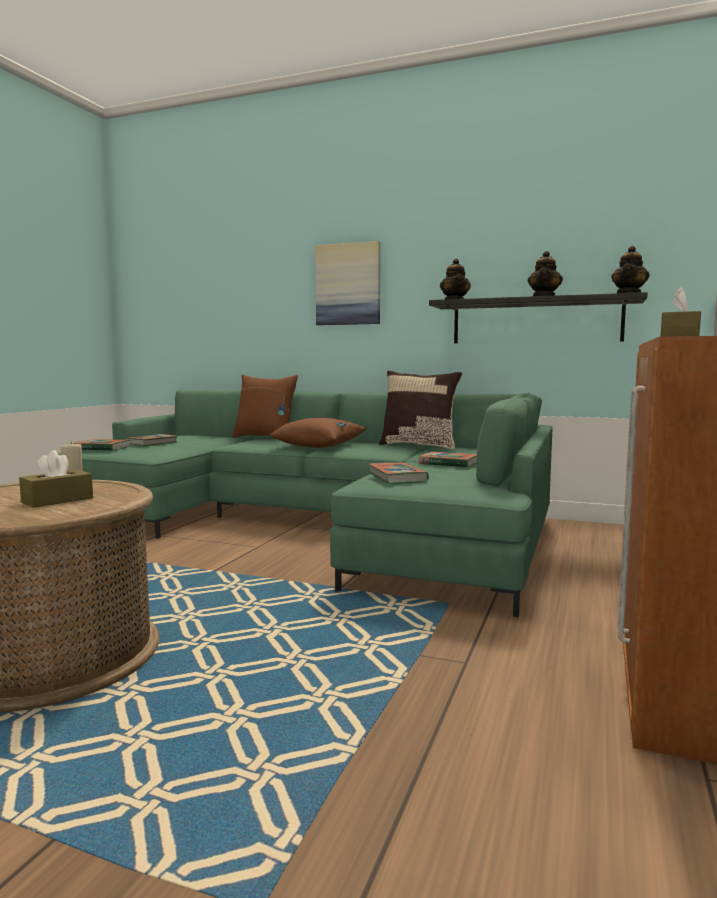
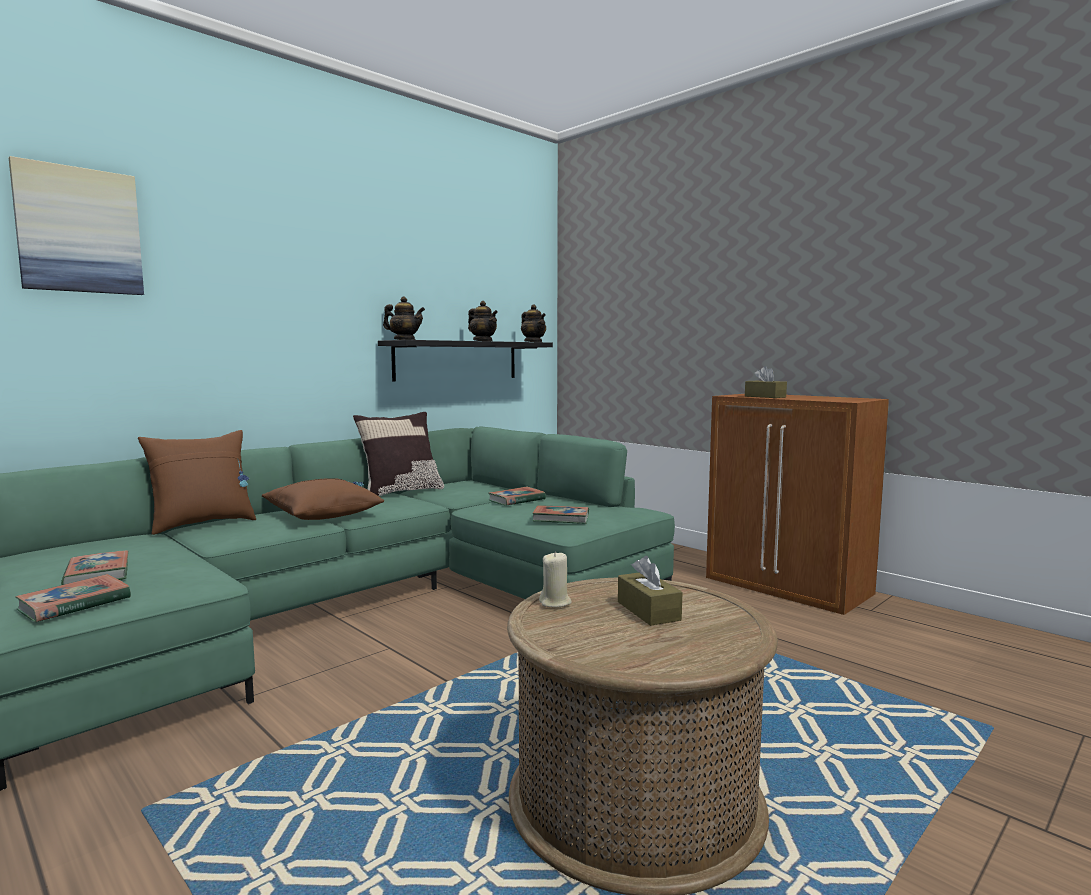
camera: 65 degrees left, 0 degrees up
picture [315,241,380,325] -> picture moved to [9,156,144,295]

